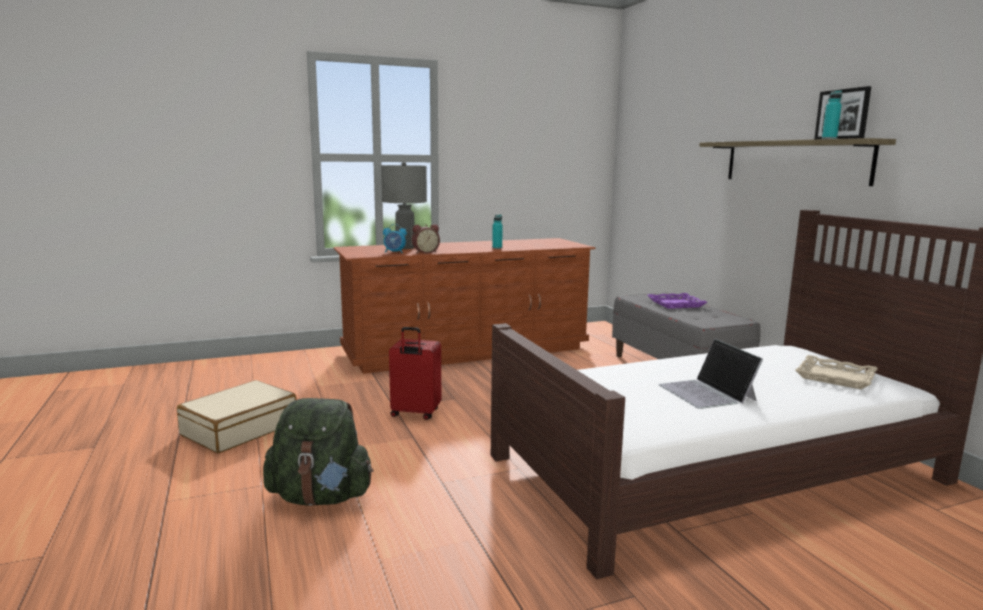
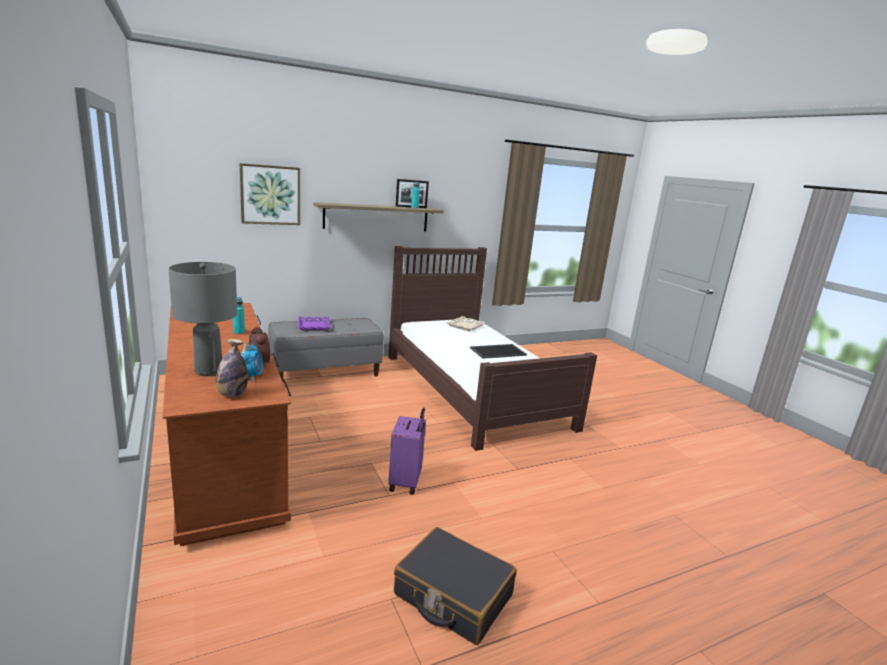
camera: 95 degrees left, 5 degrees up
beige suitcase [177,380,296,453] -> black suitcase [394,527,517,645]
green backpack [263,398,373,506] -> none
red suitcase [389,327,441,420] -> purple suitcase [388,408,426,495]
laptop [658,339,763,409] -> tray [470,344,527,359]
none -> bottle [216,339,248,397]
none -> picture [239,163,300,225]

